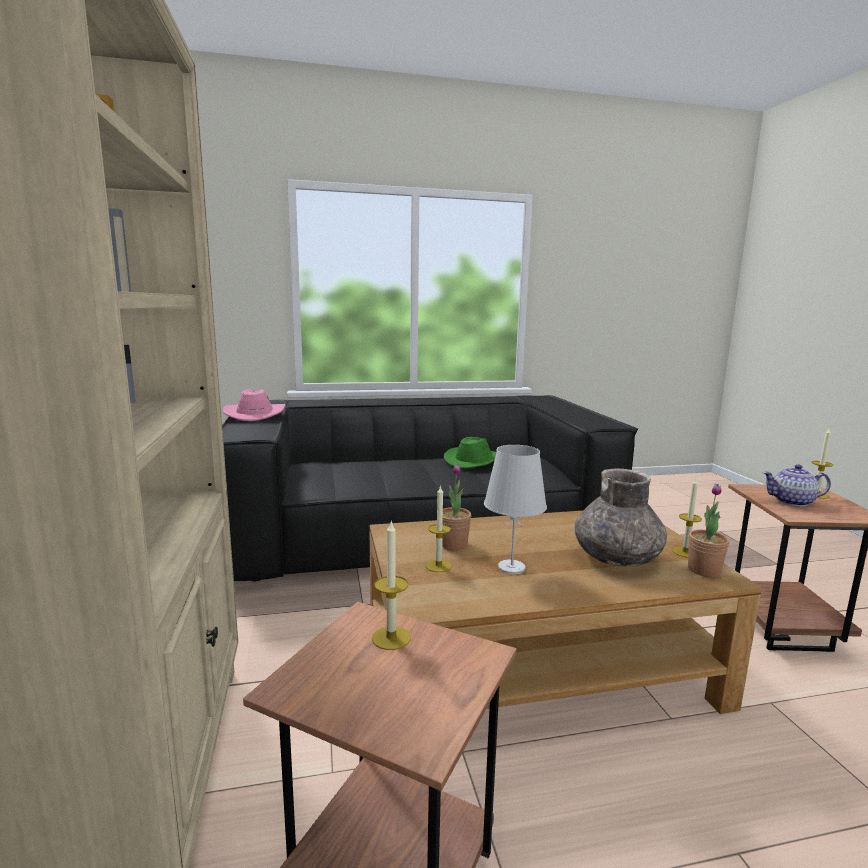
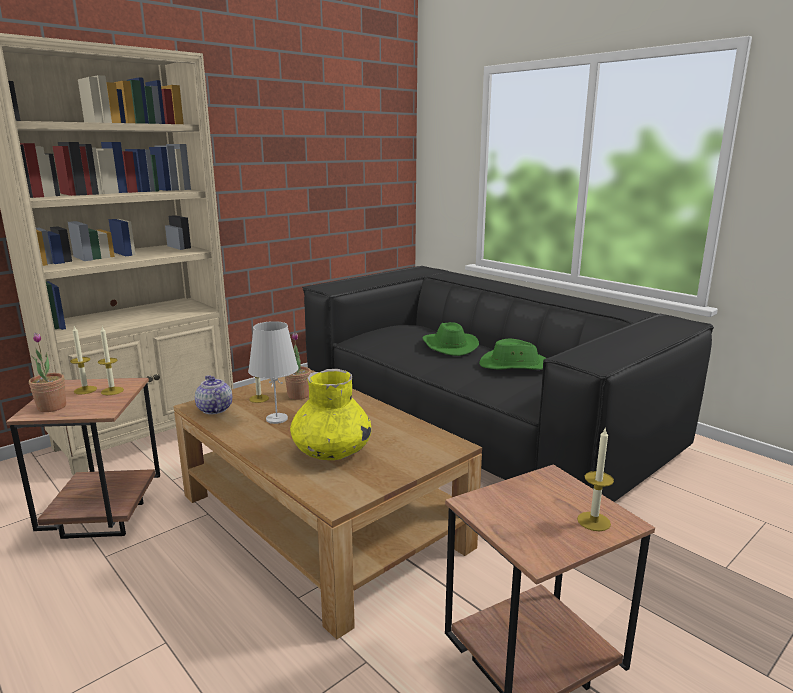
camera: 60 degrees right, 5 degrees up
pink hat [223,389,285,421] -> none
grey vase [575,468,667,567] -> yellow vase [290,369,371,460]
candle [673,478,702,558] -> candle moved to [70,326,97,394]
potted plant [688,484,729,577] -> potted plant moved to [29,333,66,412]
teapot [762,464,831,507] -> teapot moved to [195,375,232,414]
none -> green hat [422,322,479,356]

